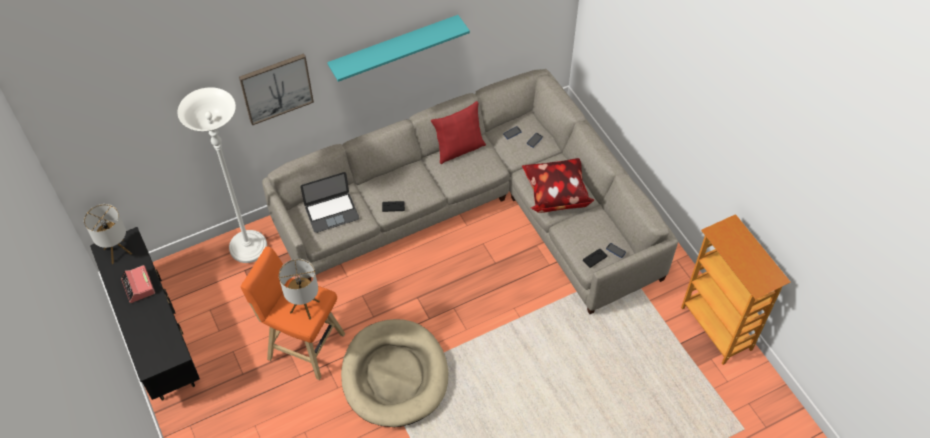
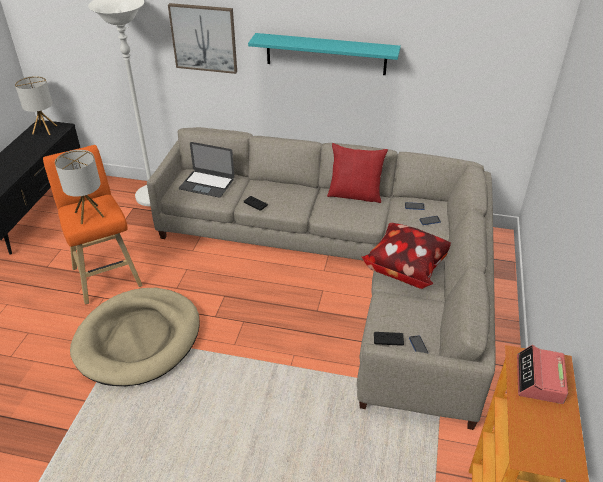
camera: 40 degrees right, 15 degrees down
alarm clock [121,265,155,303] -> alarm clock moved to [517,345,568,404]

